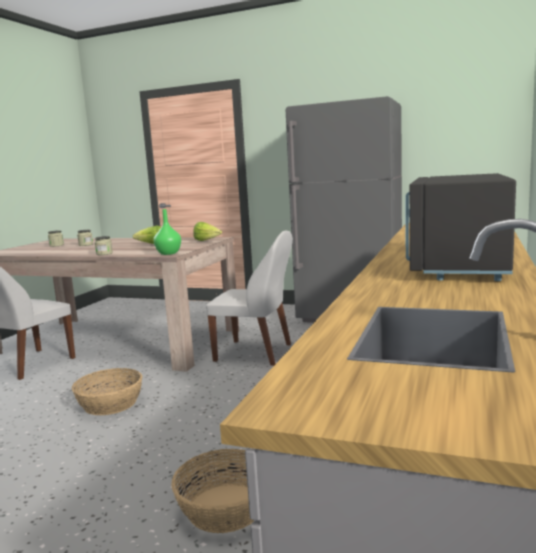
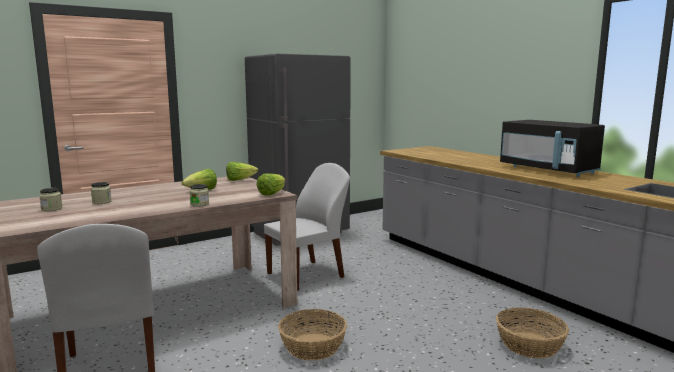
camera: 55 degrees left, 0 degrees up
green vase [154,209,181,255] -> lettuce [256,173,285,196]

